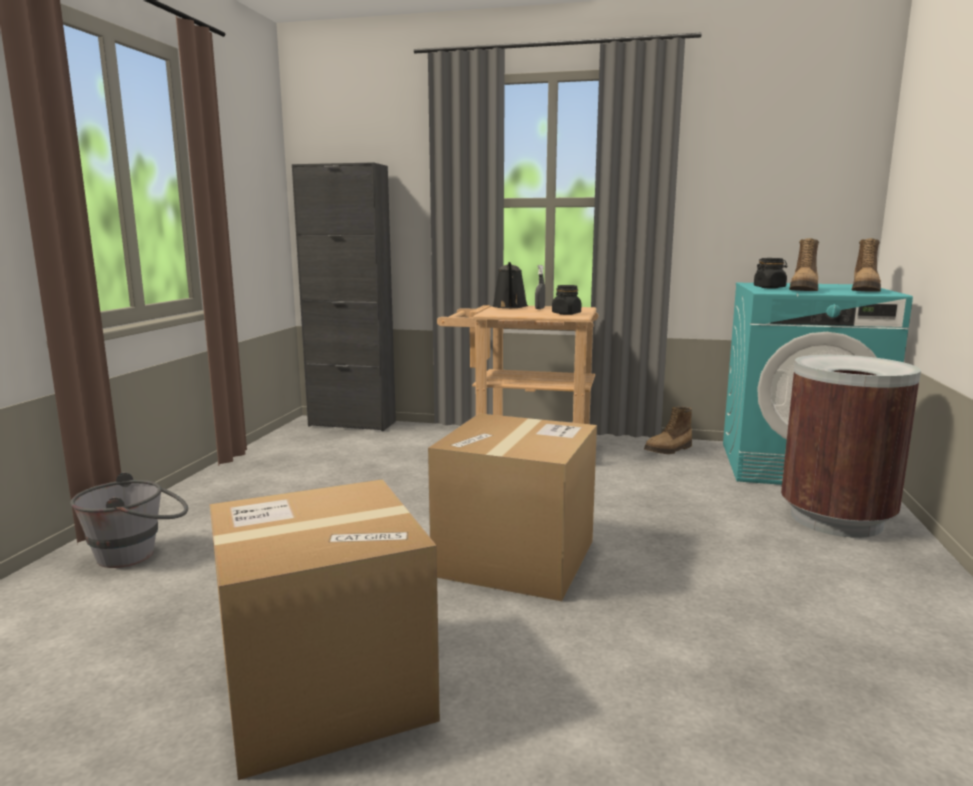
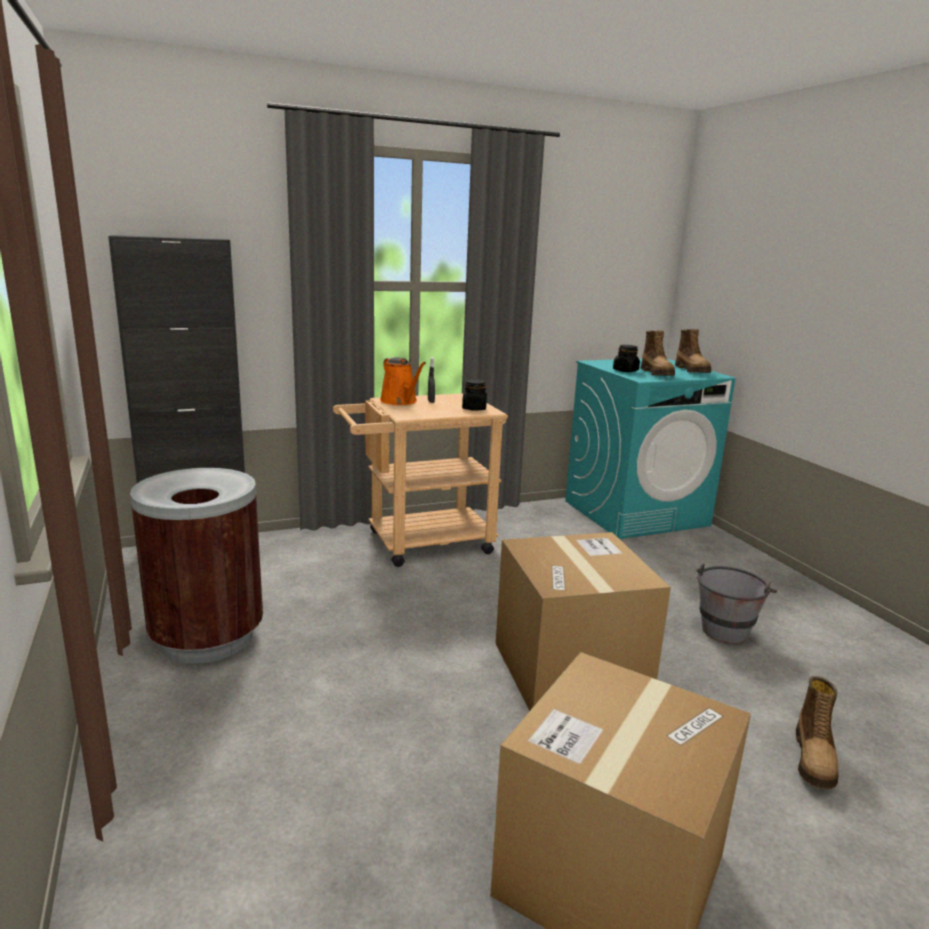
camera: 35 degrees left, 5 degrees up
grey bucket [70,472,188,568] -> grey bucket moved to [696,564,777,644]
black watering can [492,262,528,308] -> orange watering can [380,357,426,405]
boot [644,407,692,454] -> boot moved to [796,676,839,789]
brown trash can [781,355,921,538] -> brown trash can moved to [130,468,263,664]

